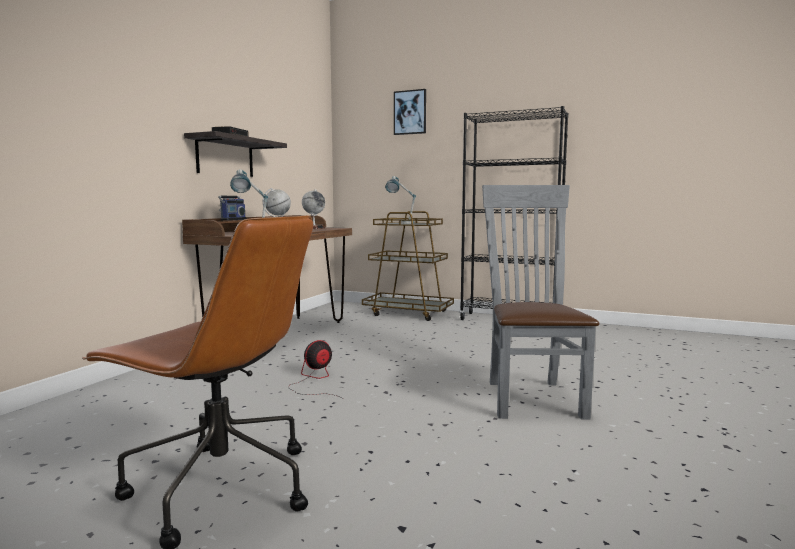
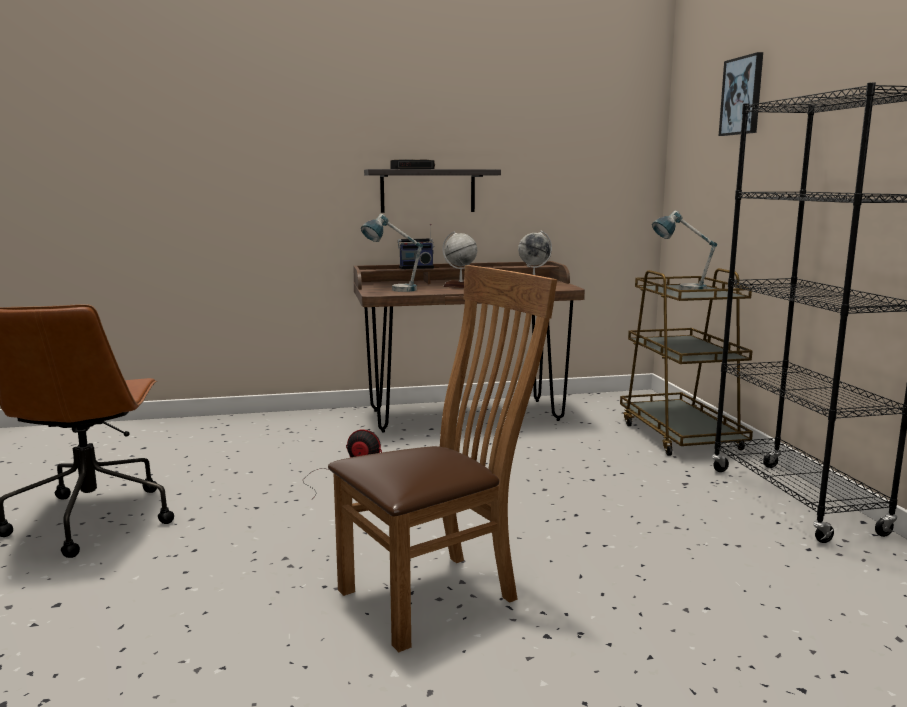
camera: 55 degrees right, 5 degrees up
grey chair [482,185,599,419] -> brown chair [328,265,557,652]

